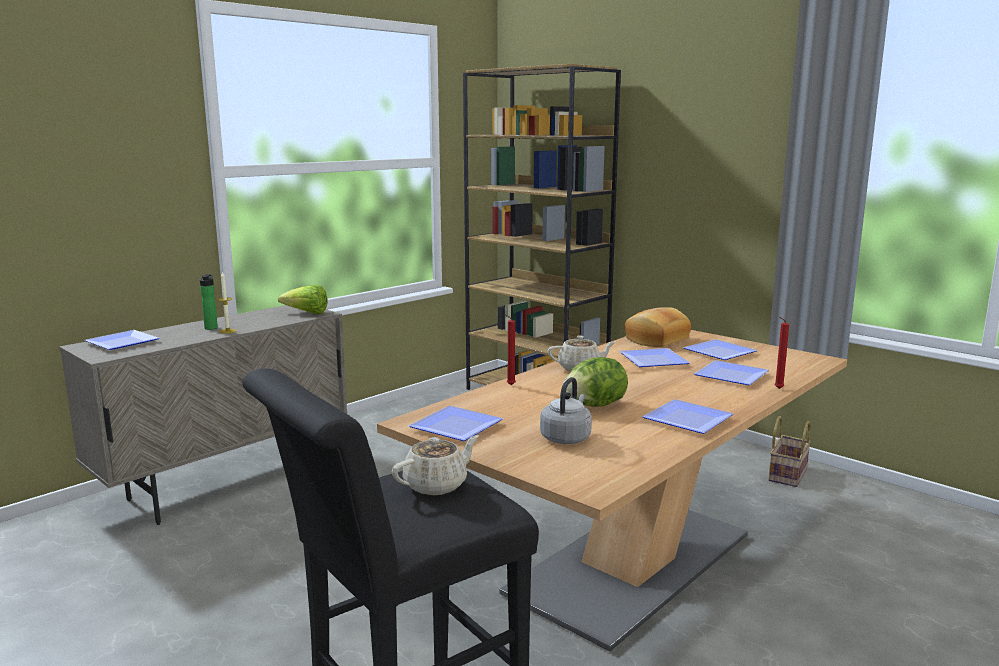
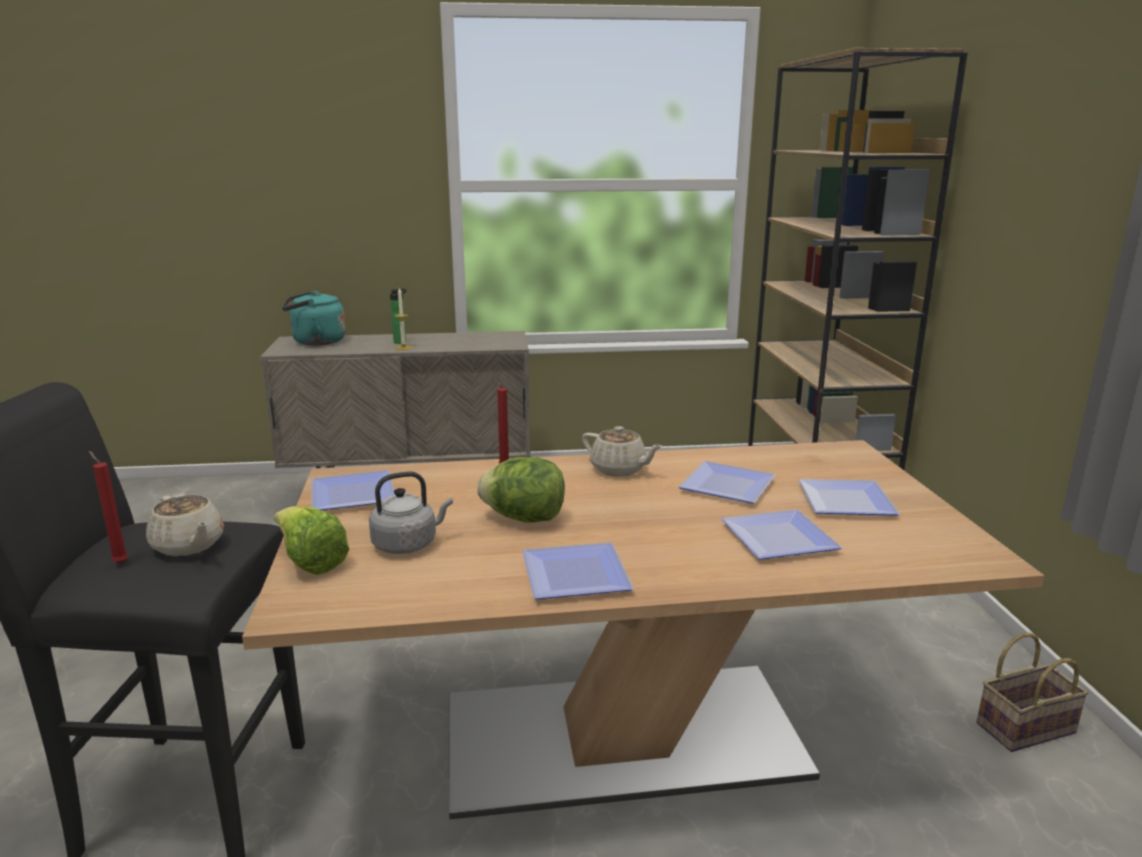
camera: 40 degrees right, 5 degrees up
plate [85,330,159,350] -> turquoise kettle [282,290,346,346]
lettuce [278,285,328,314] -> lettuce moved to [274,506,349,575]
beige teapot [392,435,479,495] -> beige teapot turned 45 degrees clockwise [146,493,224,556]
bread [625,307,691,347] -> none
red candle [774,317,789,389] -> red candle moved to [89,451,128,563]

